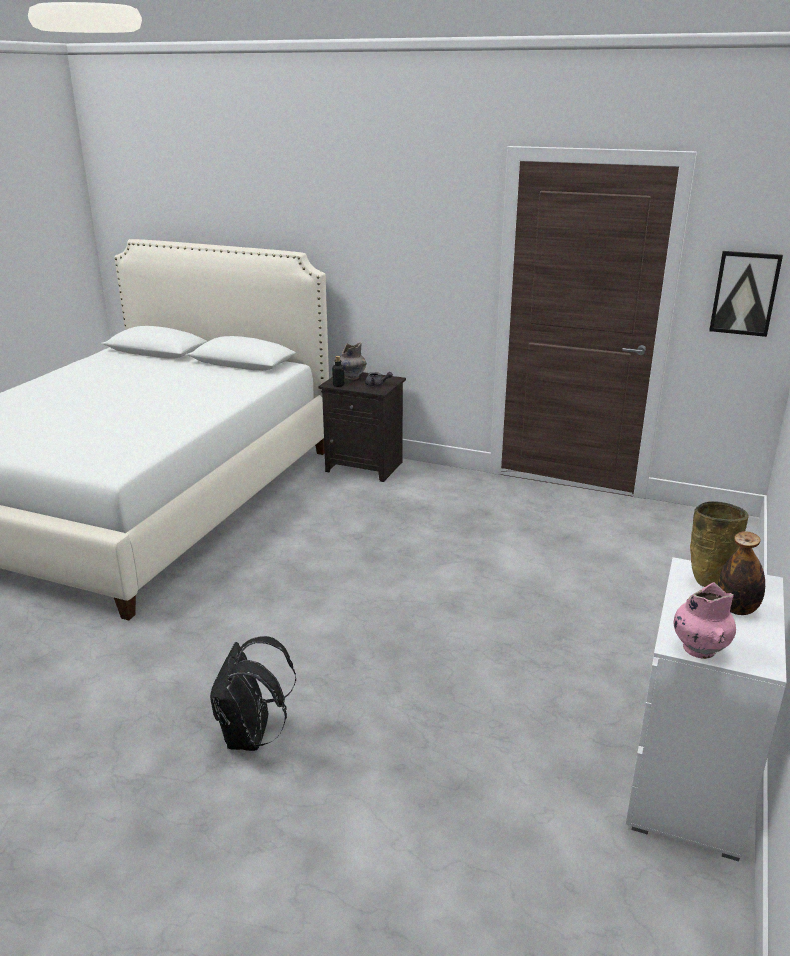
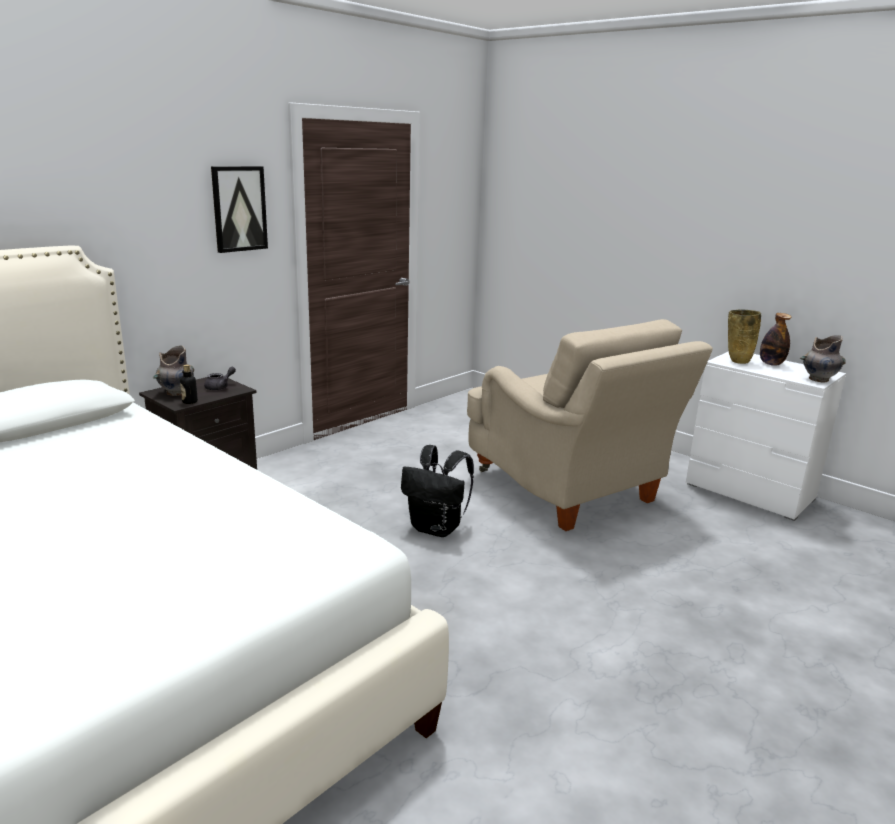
camera: 70 degrees left, 5 degrees down
black backpack [210,636,296,751] -> black backpack moved to [401,445,474,537]
pink vase [673,582,736,659] -> grey vase [800,335,846,382]
picture [709,251,783,337] -> picture moved to [211,166,268,253]
none -> beige armchair [467,319,713,531]

